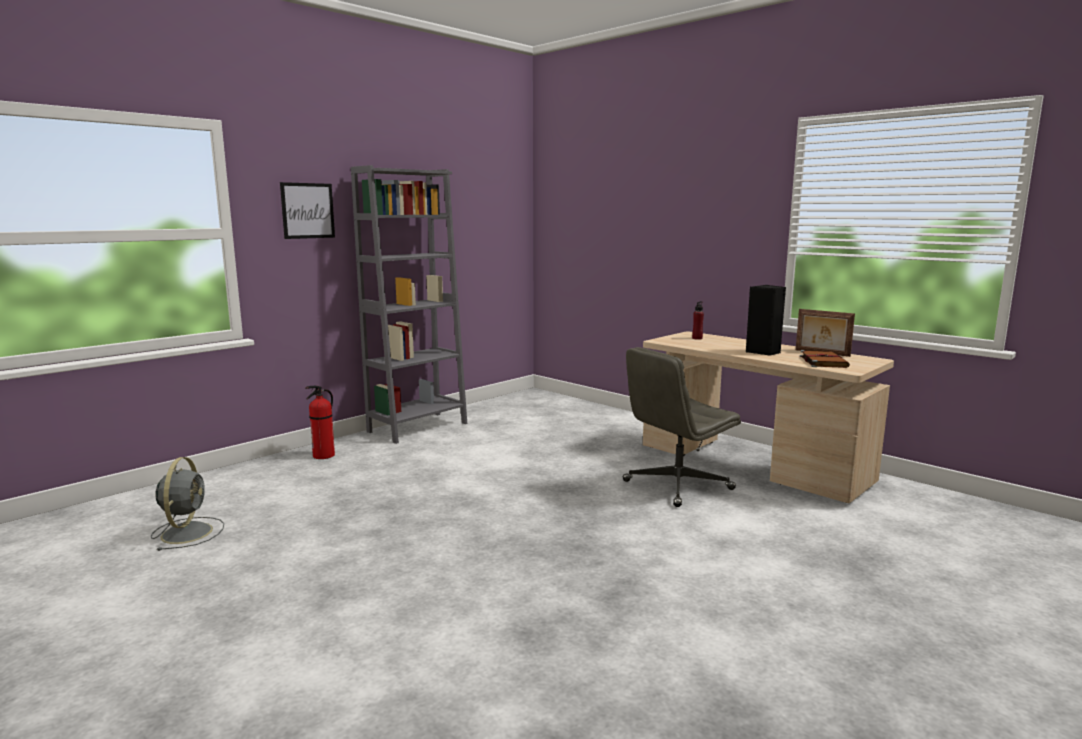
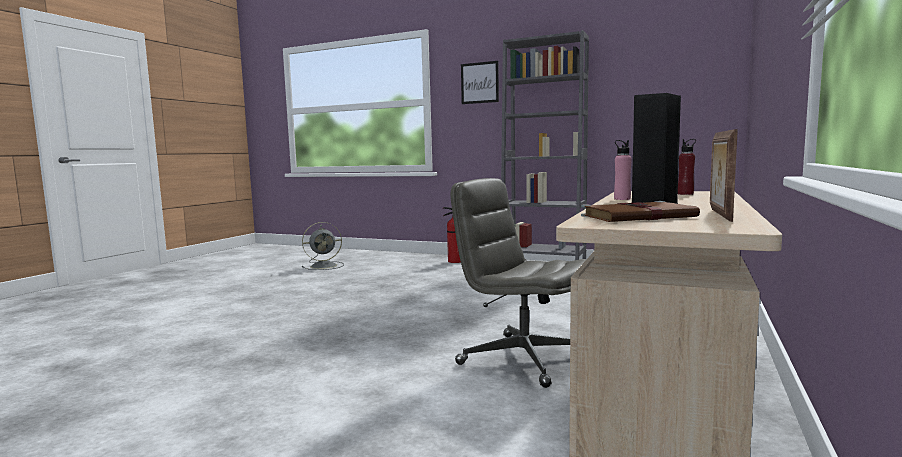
camera: 70 degrees right, 5 degrees down
none -> pink bottle [614,140,632,200]

